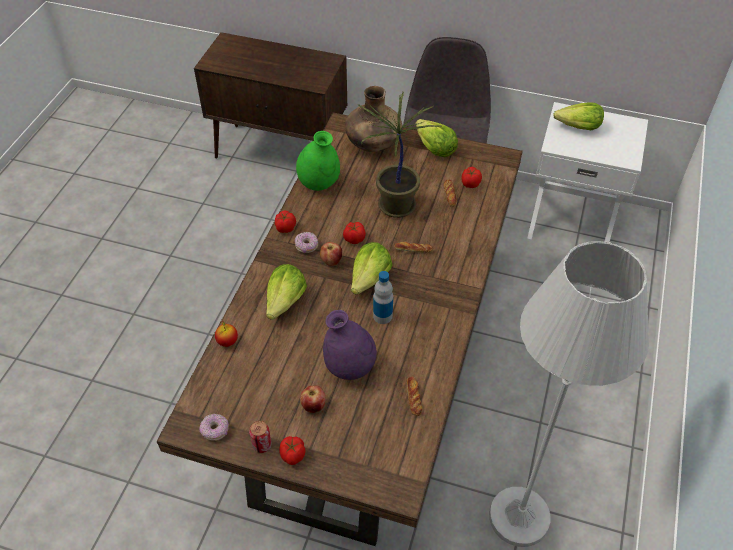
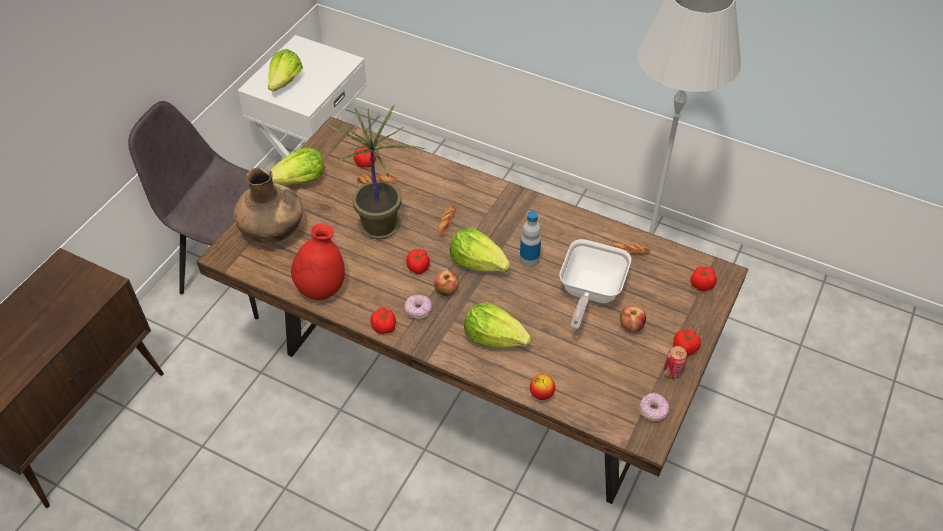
camera: 80 degrees left, 0 degrees up
green vase [296,131,340,191] -> red vase [291,223,345,300]
purple vase [323,310,377,380] -> frying pan [559,239,631,330]
none -> tomato [690,266,717,291]

